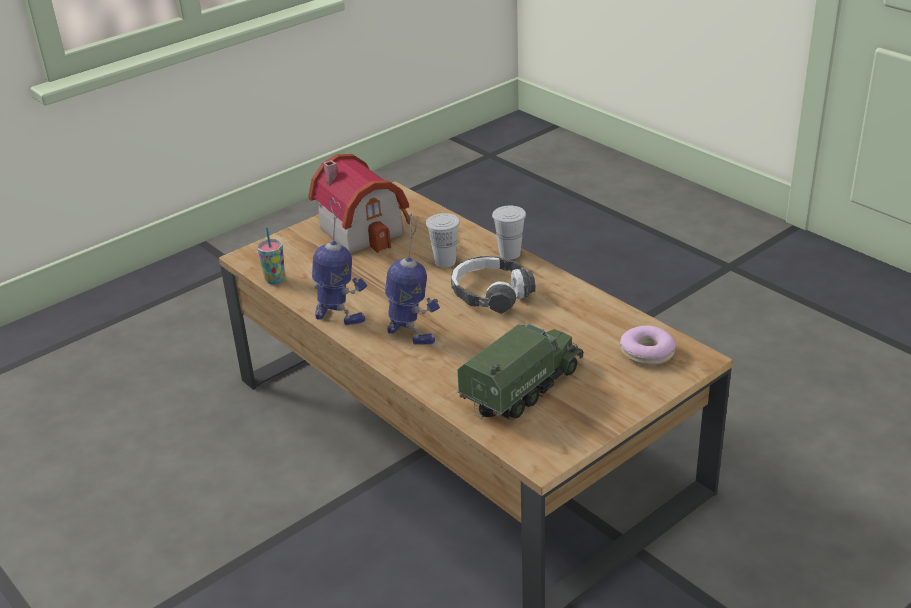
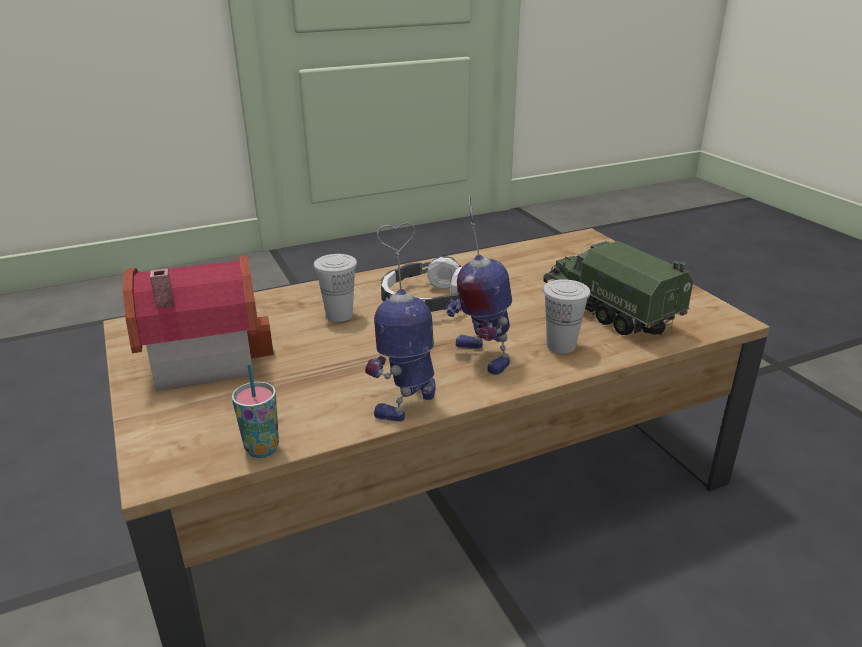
camera: 75 degrees left, 5 degrees down
toy robot [385,213,440,345] -> toy robot turned 90 degrees counterclockwise [446,195,512,375]
white cup [492,206,526,260] -> white cup moved to [543,279,591,353]
donut [620,326,675,366] -> none

